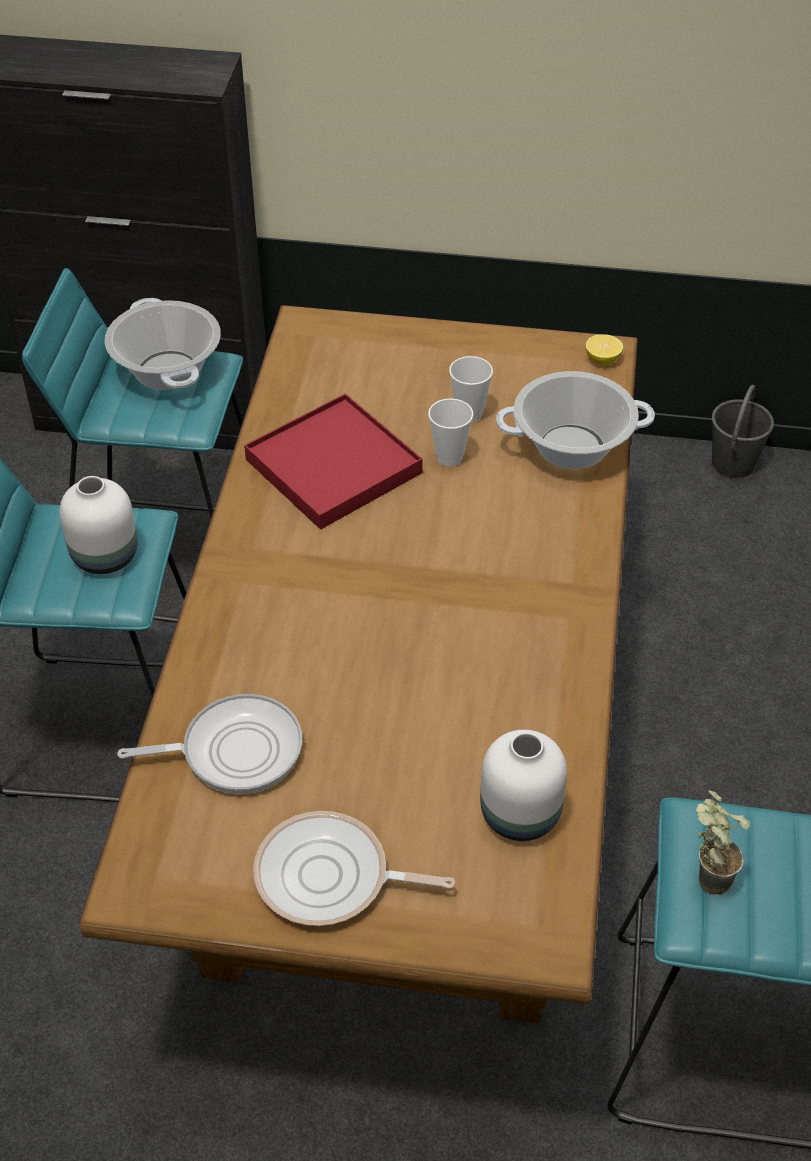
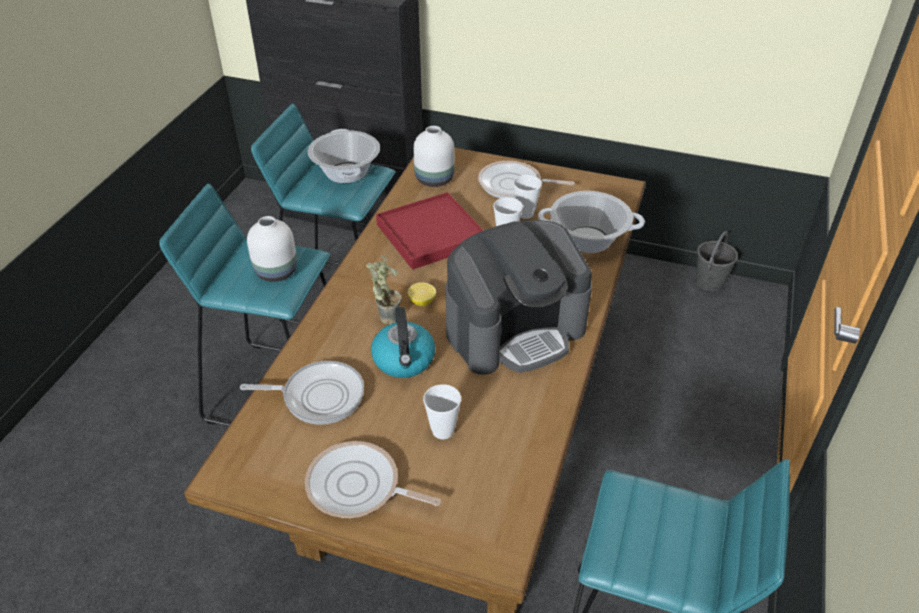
camera: 10 degrees right, 5 degrees down
white vase [480,730,567,841] -> white vase moved to [413,126,455,187]
lemon [586,334,623,365] -> lemon moved to [408,282,436,306]
potted plant [696,790,750,895] -> potted plant moved to [366,255,401,324]
none -> kettle [371,307,435,378]
none -> cup [423,384,461,439]
none -> coffee machine [446,220,592,375]
none -> frying pan [478,161,575,198]

